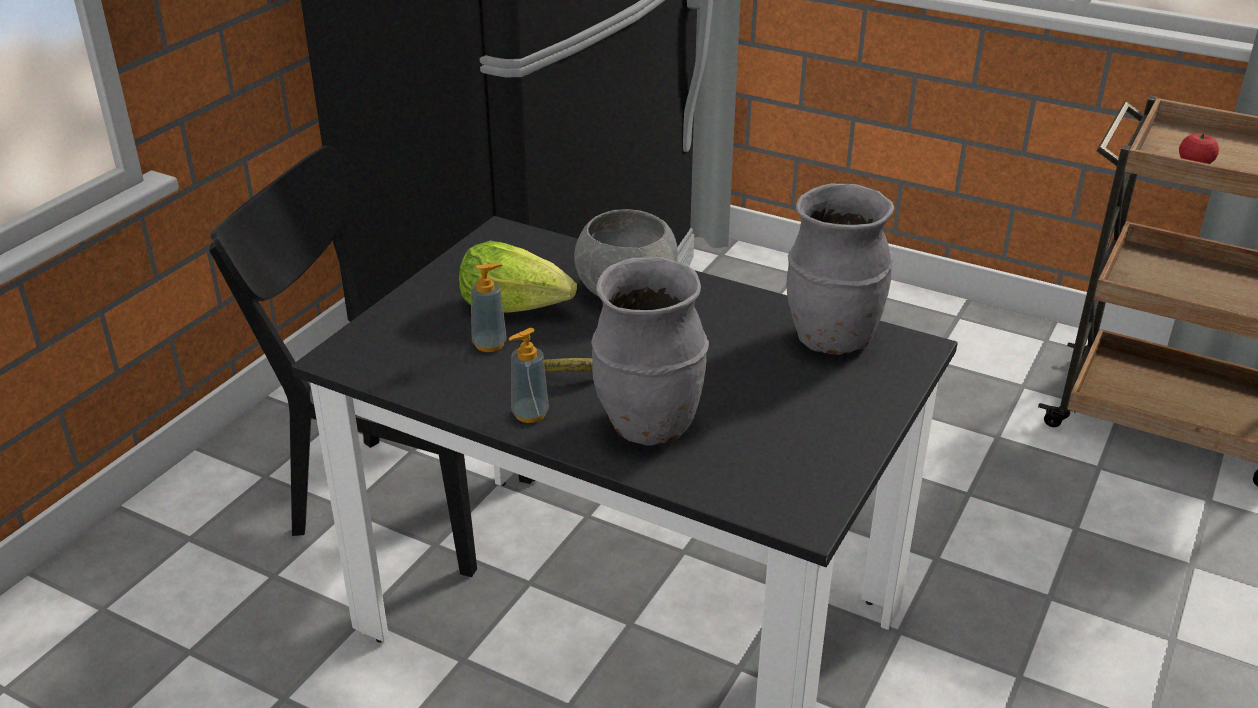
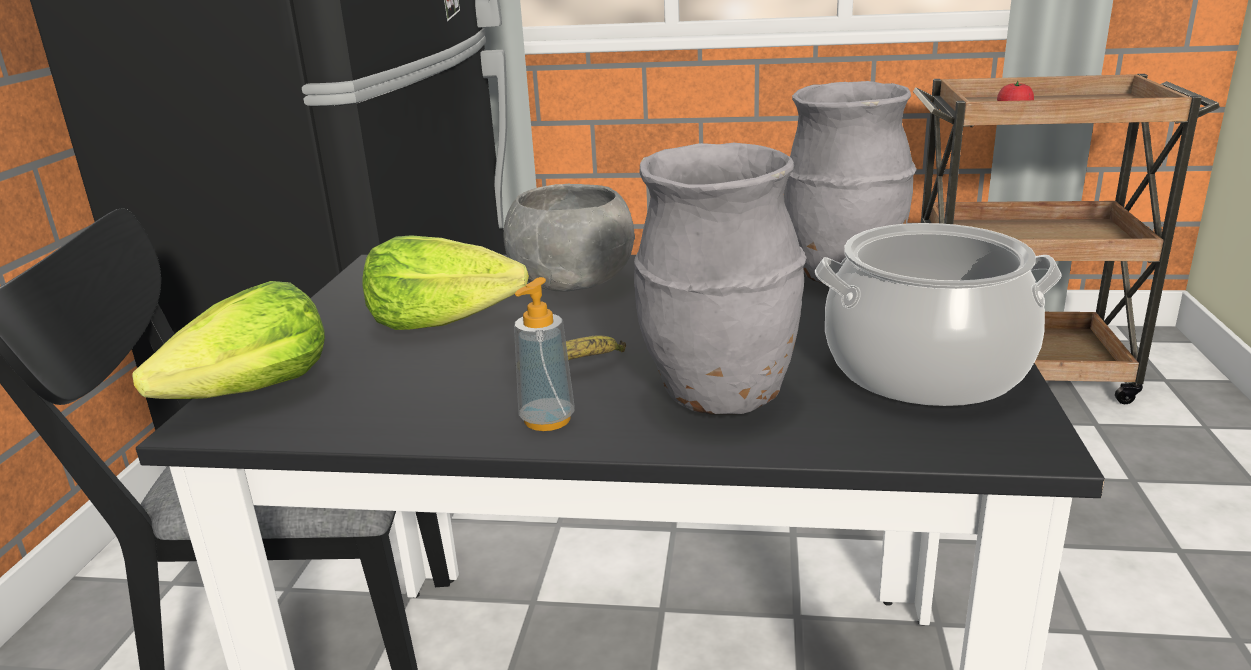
camera: 20 degrees left, 10 degrees down
soap dispenser [471,263,506,352] -> none
none -> lettuce [132,281,325,399]
none -> cooking pot [815,223,1062,406]

